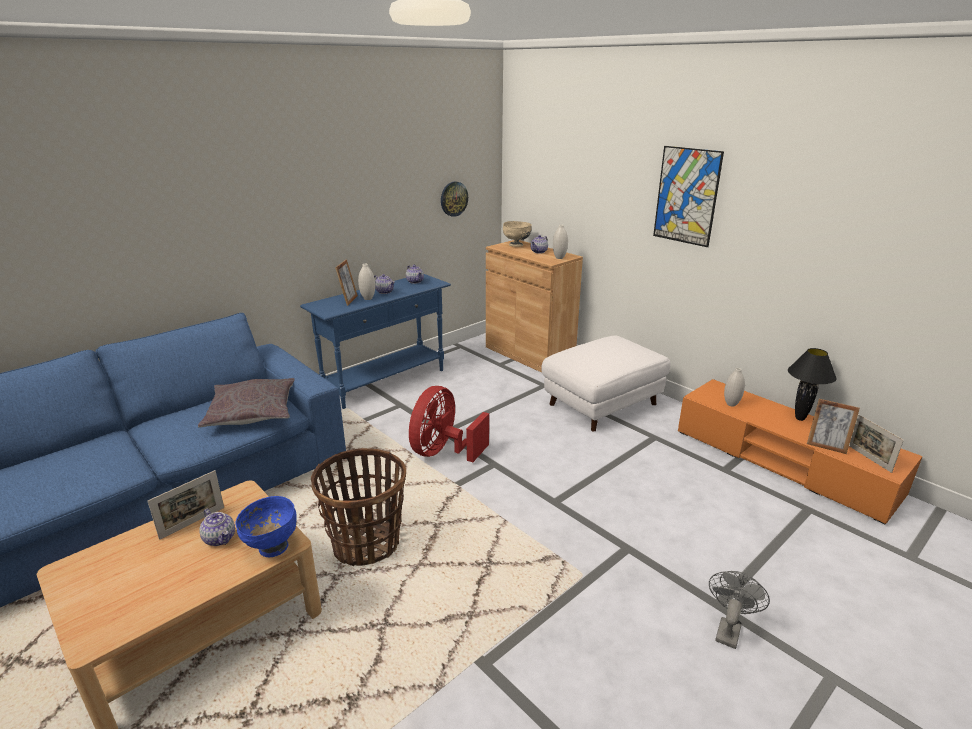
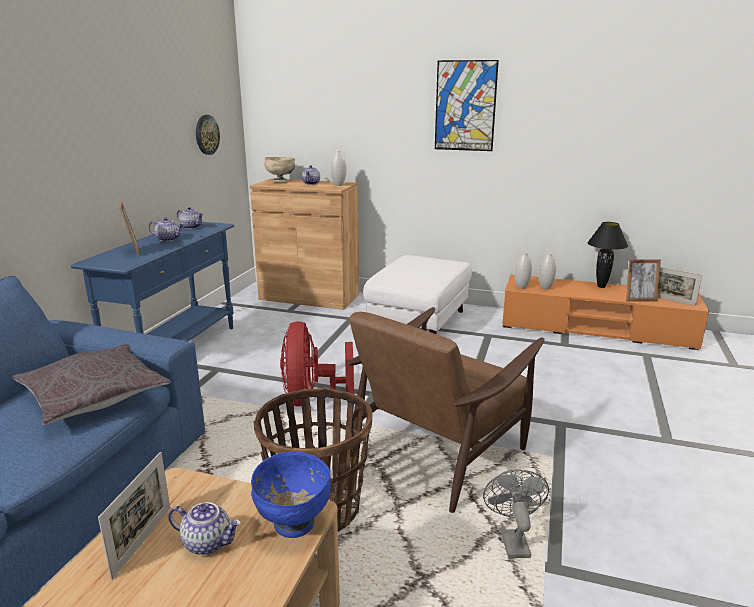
camera: 30 degrees left, 5 degrees down
white vase [358,264,375,300] -> white vase moved to [514,252,532,289]
grey fan [709,571,770,649] -> grey fan moved to [483,469,549,558]
none -> brown armchair [347,307,545,513]

